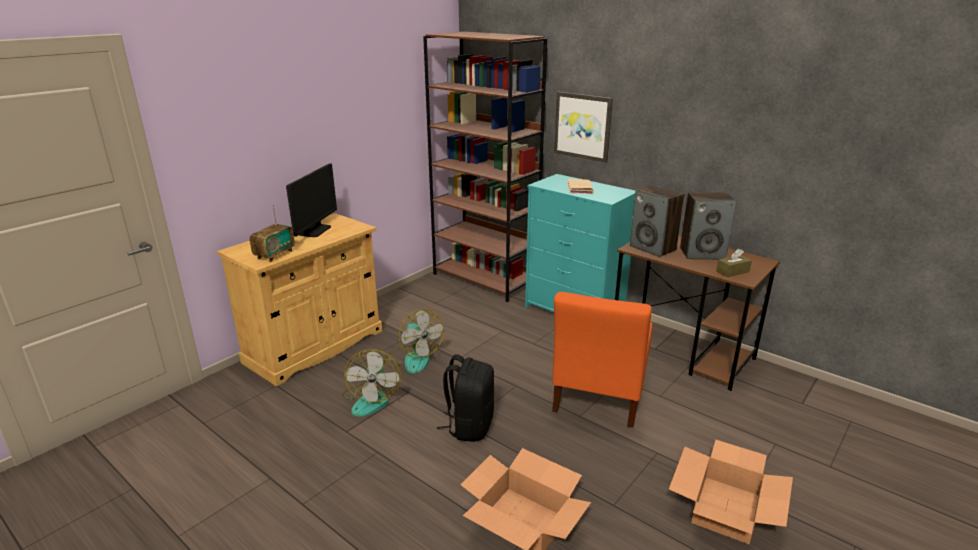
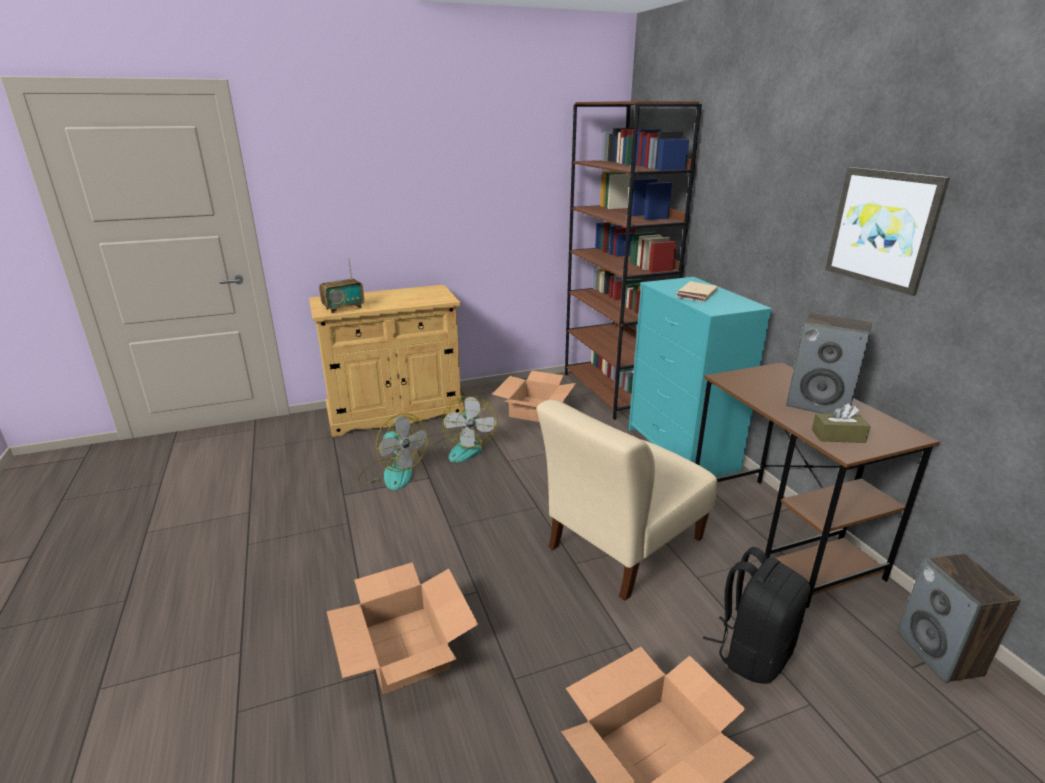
camera: 30 degrees right, 0 degrees up
monitor [286,163,337,237] -> none
fan [342,349,401,417] -> fan turned 75 degrees counterclockwise [358,413,428,490]
black backpack [437,354,494,442] -> black backpack moved to [703,547,811,684]
orange chair [552,292,652,427] -> beige chair [537,400,717,601]
picture [554,92,613,163] -> picture moved to [825,167,950,296]
speaker [630,185,685,257] -> speaker moved to [897,554,1021,683]
none -> cardboard box [492,371,576,422]

